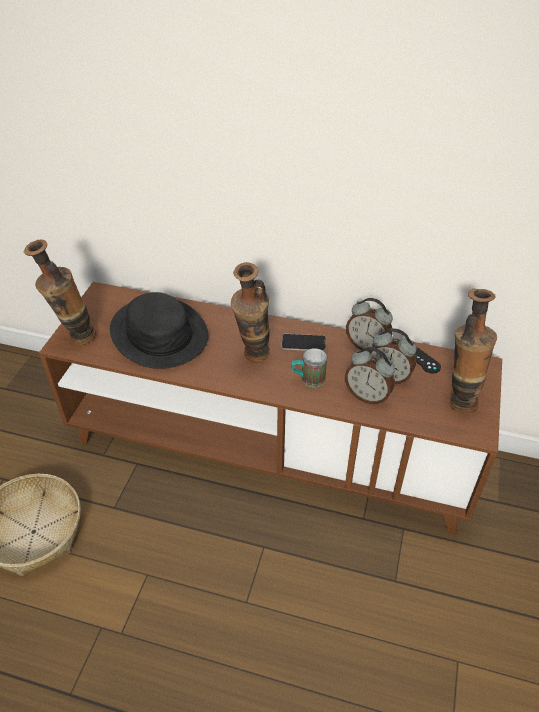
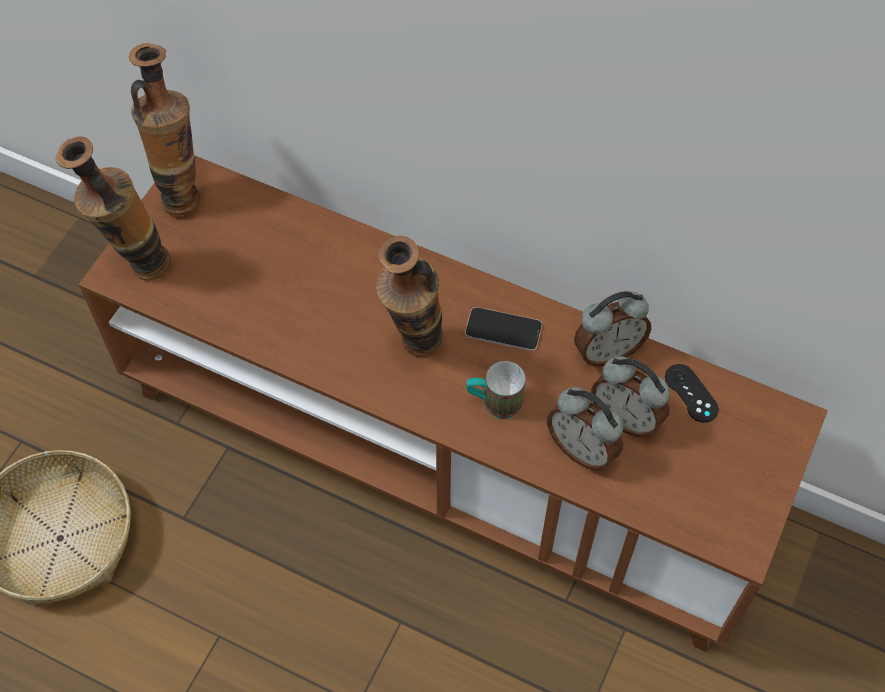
camera: 10 degrees right, 15 degrees up
black hat [110,292,208,369] -> none
alarm clock [346,298,393,351] -> alarm clock turned 60 degrees counterclockwise [574,291,651,366]
vase [450,288,497,414] -> vase moved to [129,43,201,216]

